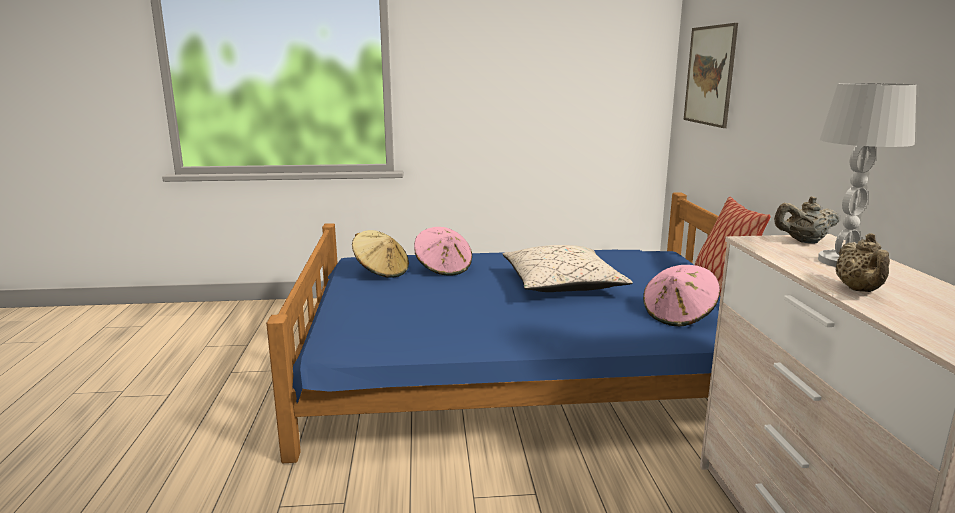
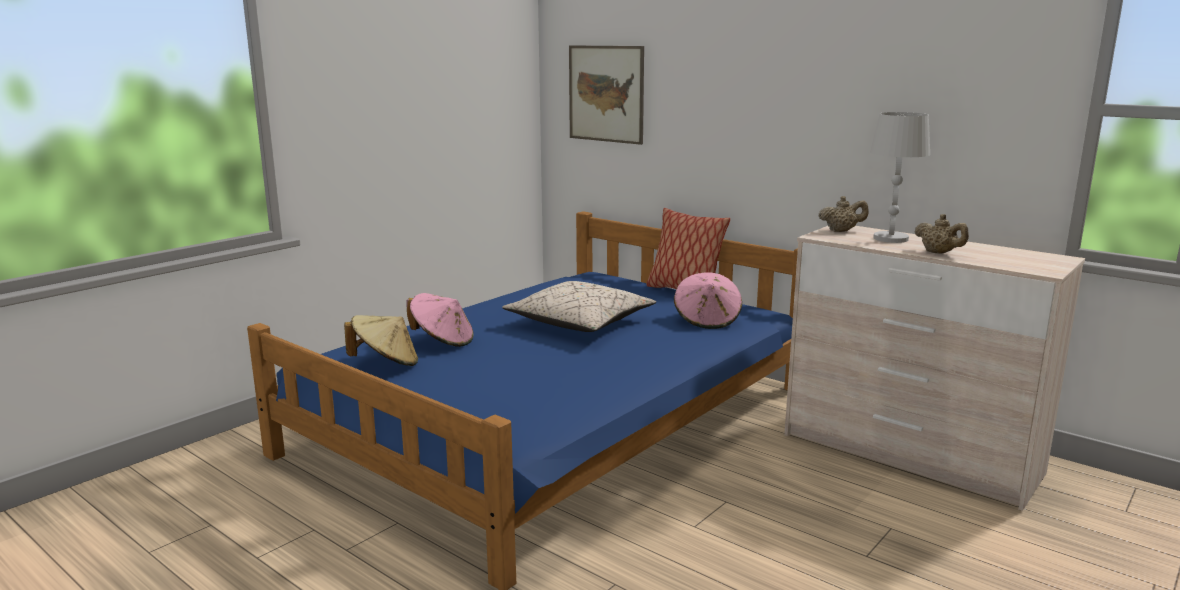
camera: 45 degrees left, 0 degrees up
beige teapot [774,196,840,244] -> beige teapot turned 135 degrees counterclockwise [819,196,869,232]

